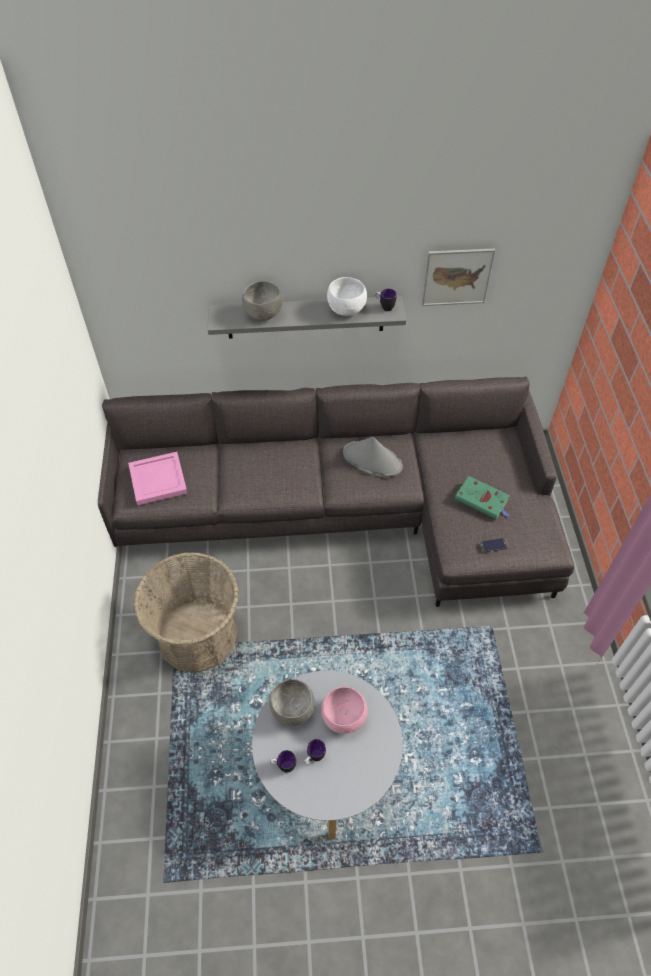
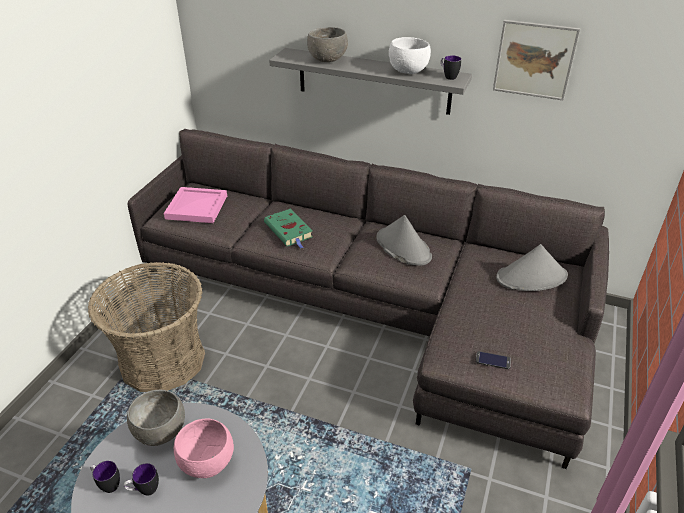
camera: 25 degrees right, 15 degrees down
green book [455,476,510,519] -> green book moved to [264,209,313,249]
none -> grey hat [496,244,568,291]

